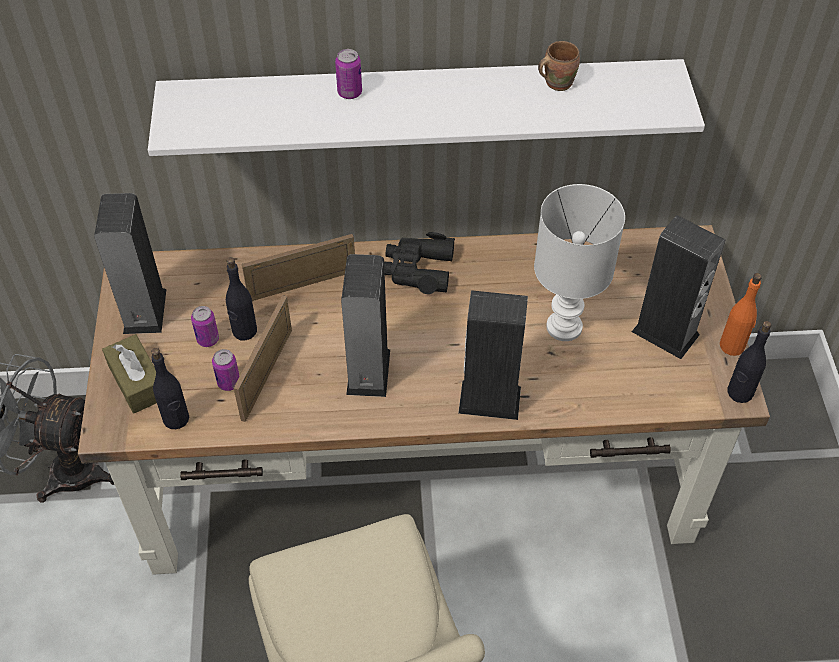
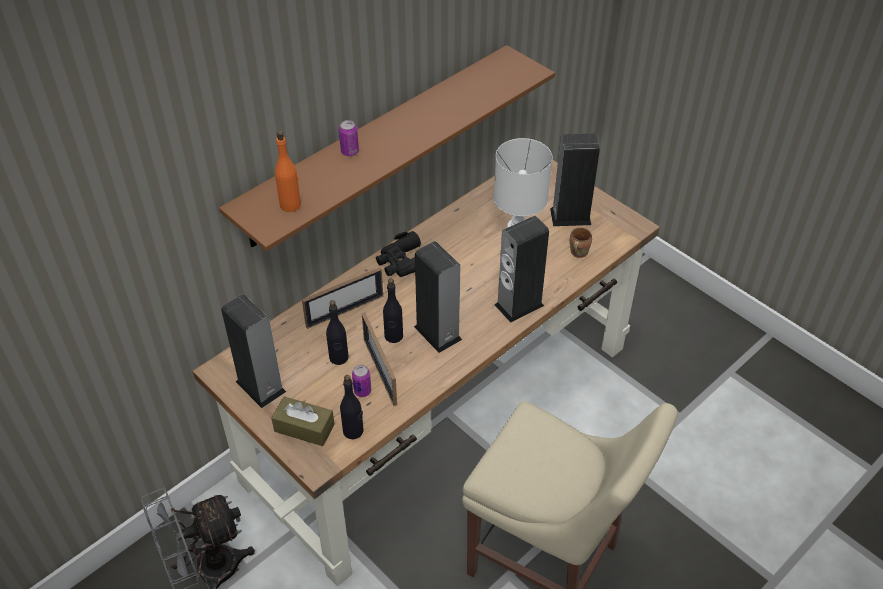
camera: 40 degrees left, 5 degrees down
white shelf [148,59,705,156] -> brown shelf [219,45,555,252]
can [191,306,219,347] -> none
picture frame [242,234,355,301] -> picture frame turned 150 degrees counterclockwise [302,267,383,329]
brown mug [538,41,580,91] -> brown mug moved to [570,227,592,258]
orange bottle [720,273,762,356] -> orange bottle moved to [275,131,301,212]
black bottle [727,321,771,403] -> black bottle moved to [383,279,403,343]

